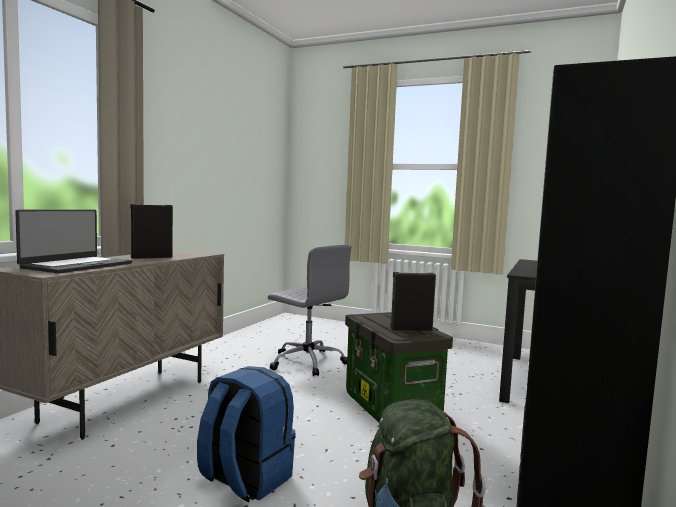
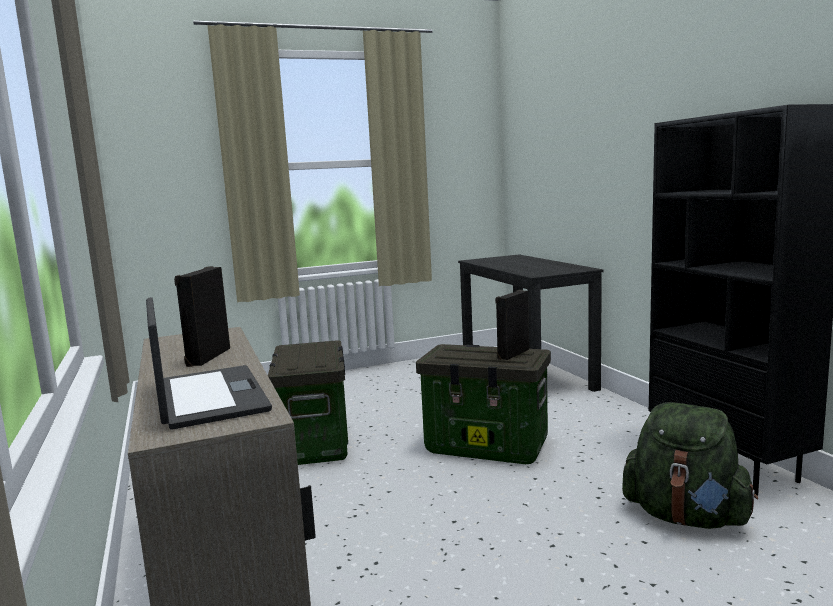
camera: 45 degrees left, 5 degrees up
blue backpack [197,366,296,503] -> none
grey office chair [268,245,351,376] -> storage box [268,340,348,465]

